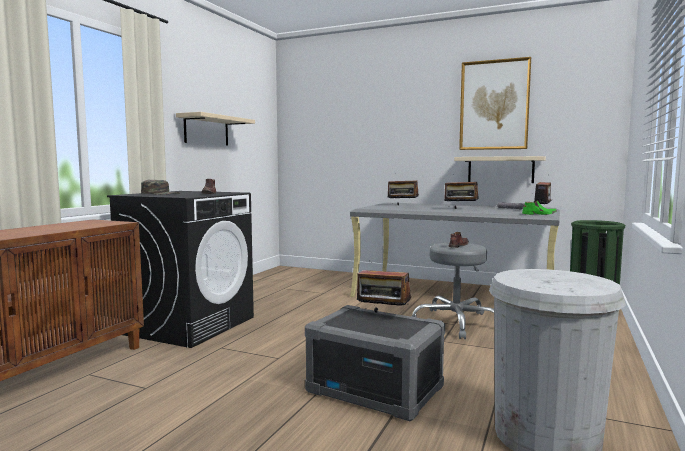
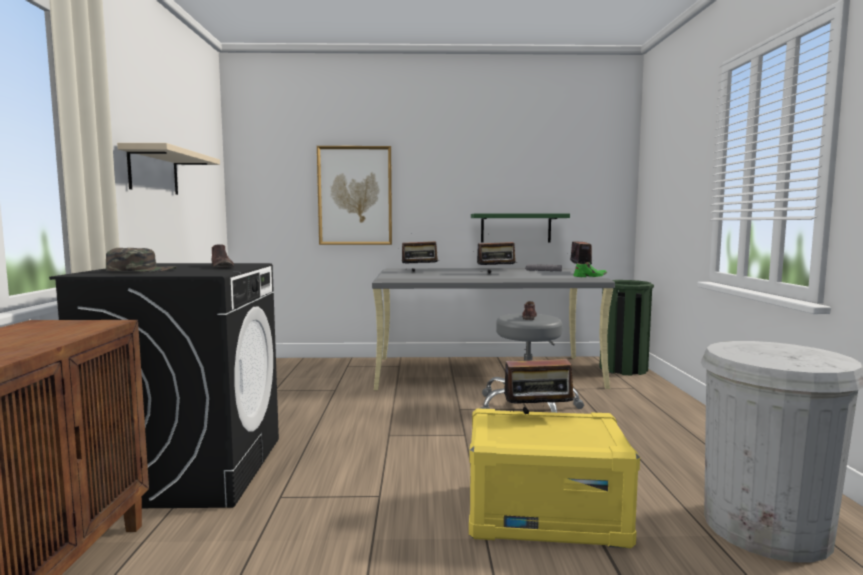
camera: 25 degrees left, 0 degrees up
grey storage box [305,305,445,422] -> yellow storage box [469,408,640,548]
beige shelf [454,156,546,183] -> green shelf [471,213,570,243]
picture [459,57,531,150] -> picture moved to [317,146,392,245]

